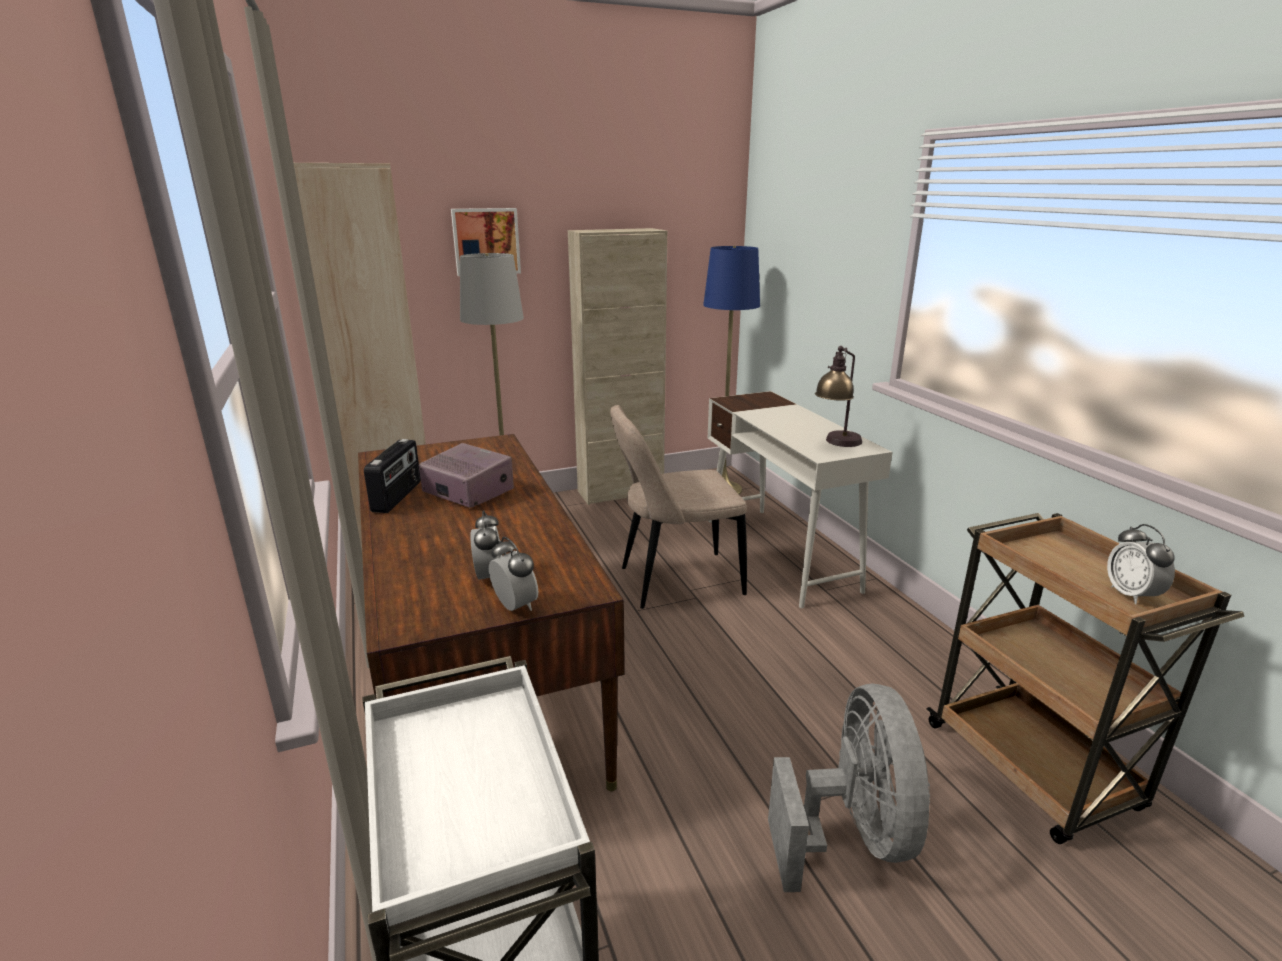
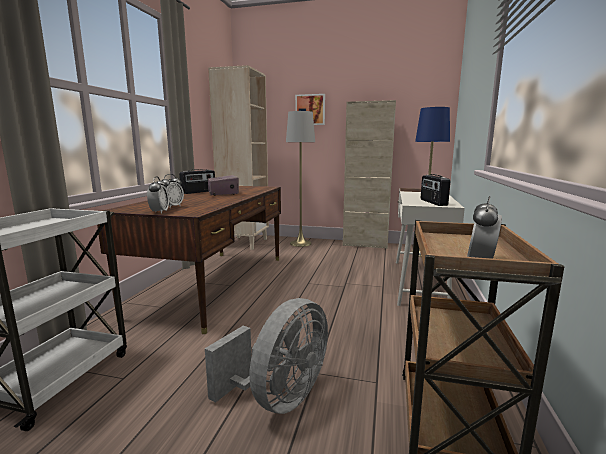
camera: 35 degrees right, 10 degrees down
beige chair [610,405,747,609] -> none
table lamp [815,346,862,447] -> radio [421,174,450,206]

